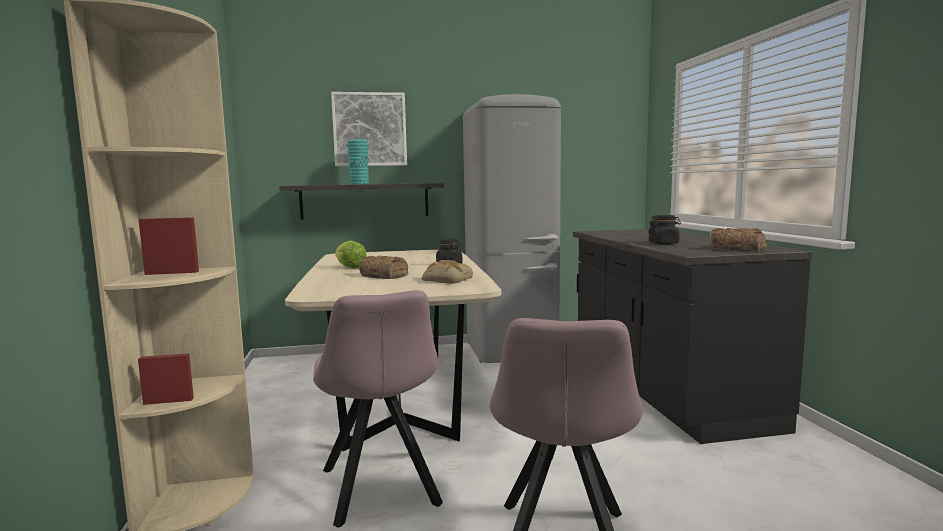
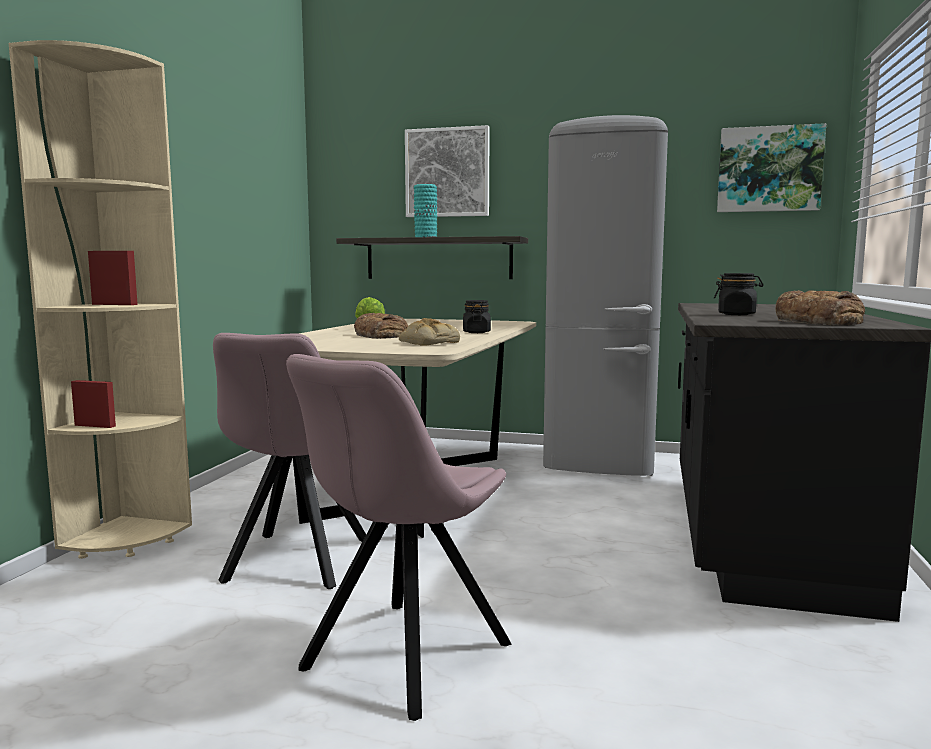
camera: 25 degrees right, 0 degrees up
none -> picture [717,123,826,212]

